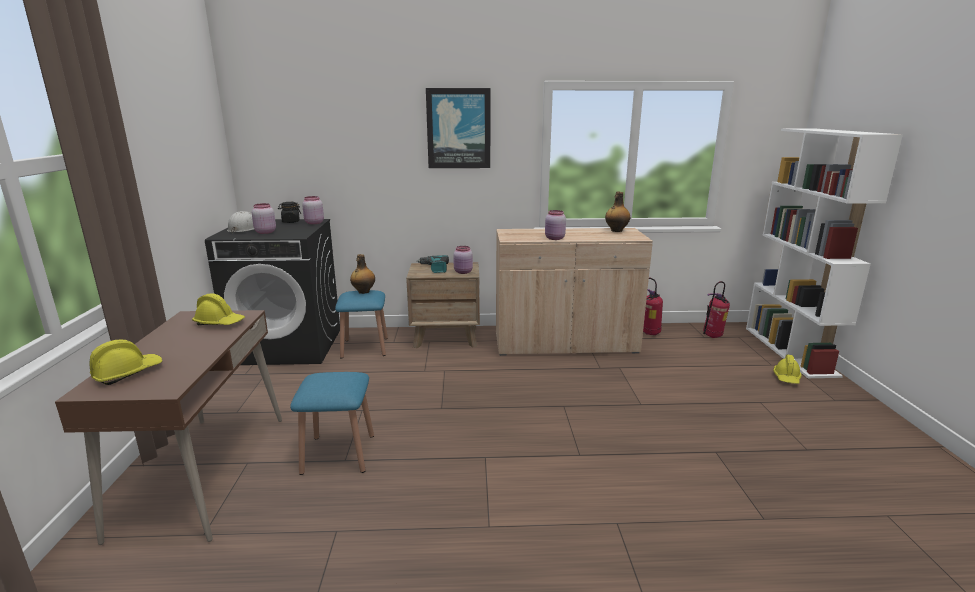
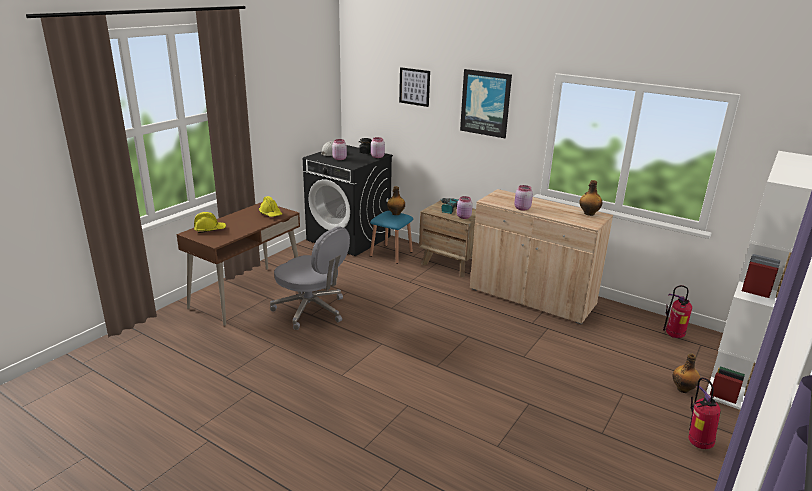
camera: 35 degrees right, 5 degrees up
blue stool [290,372,374,475] -> grey office chair [270,226,350,330]
fire extinguisher [643,278,663,335] -> fire extinguisher moved to [689,378,721,449]
yellow hard hat [773,355,802,384] -> bottle [672,353,700,393]
none -> picture [399,67,430,107]

